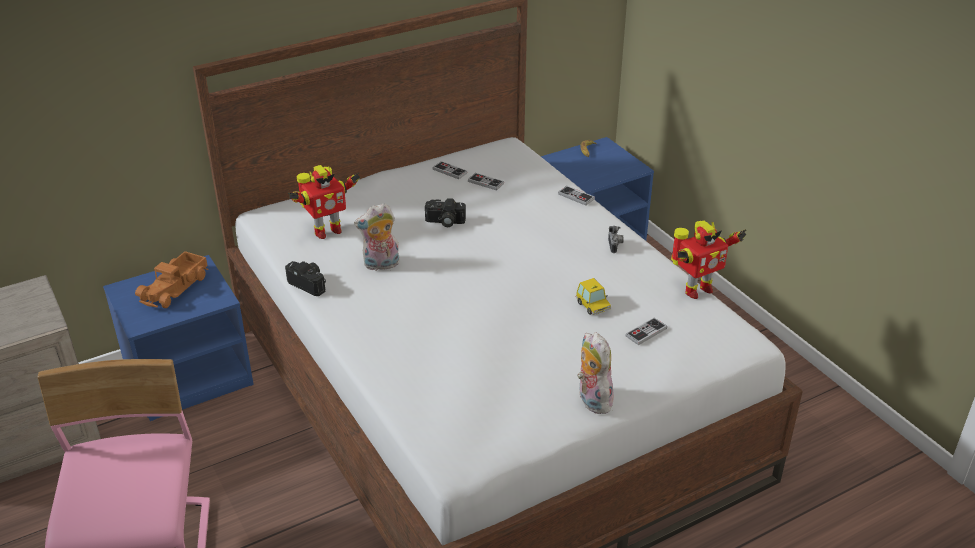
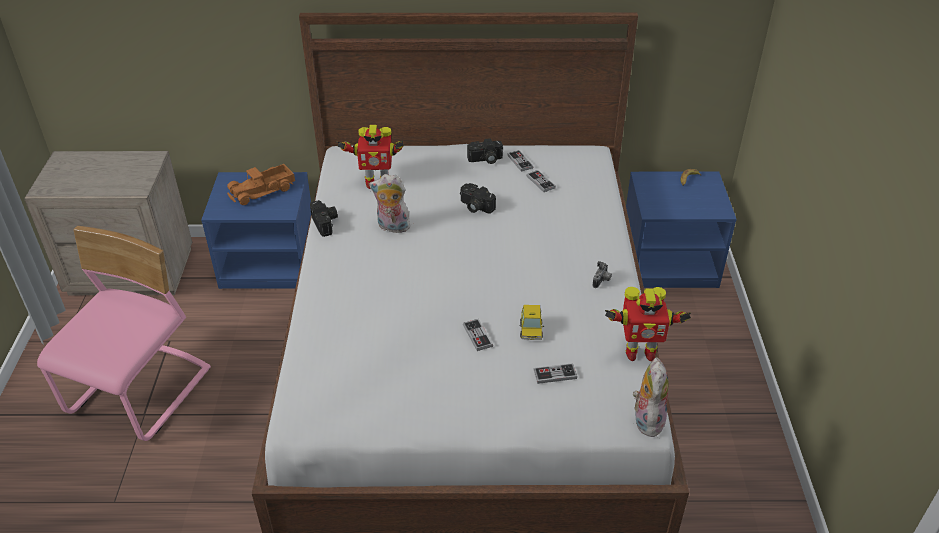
camera: 30 degrees right, 5 degrees up
game controller [558,186,595,206] -> game controller moved to [463,319,493,351]
plush toy [577,332,615,414] -> plush toy moved to [633,357,669,437]
none -> camera [467,138,503,164]

